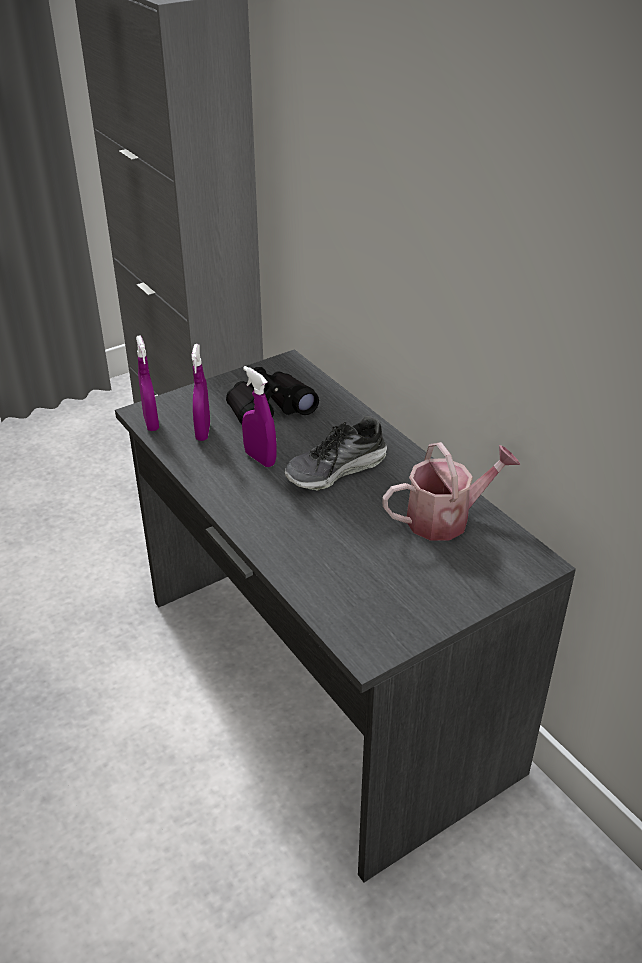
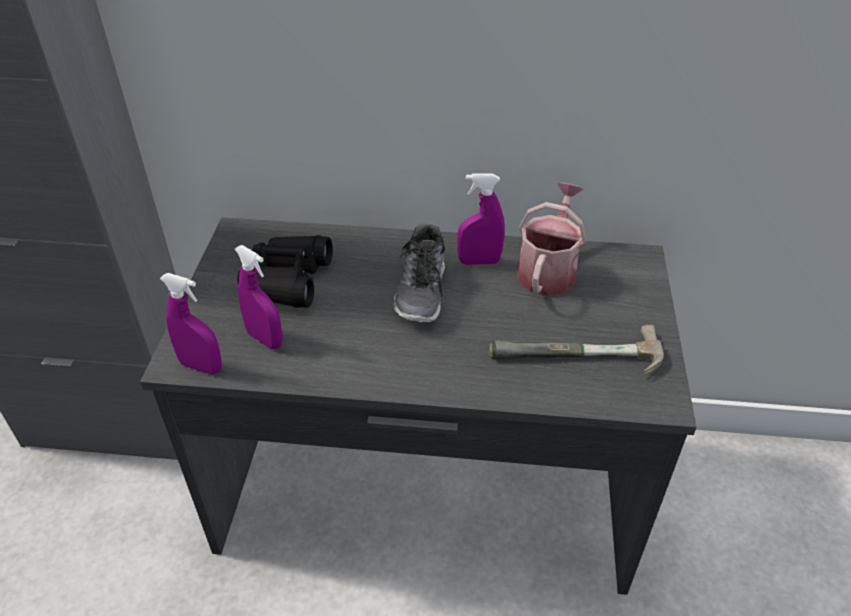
camera: 50 degrees left, 5 degrees up
purple spray bottle [242,366,276,467] -> purple spray bottle moved to [457,173,505,265]
none -> hammer [489,325,664,378]

